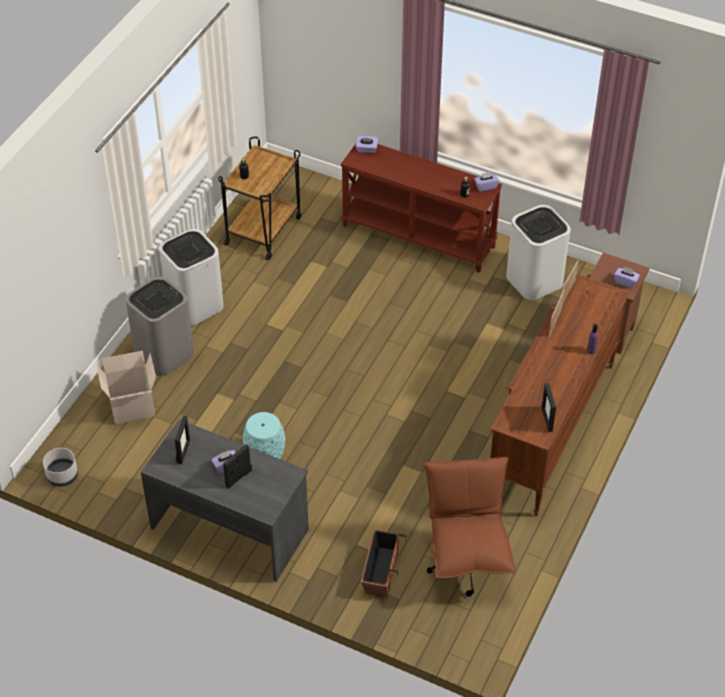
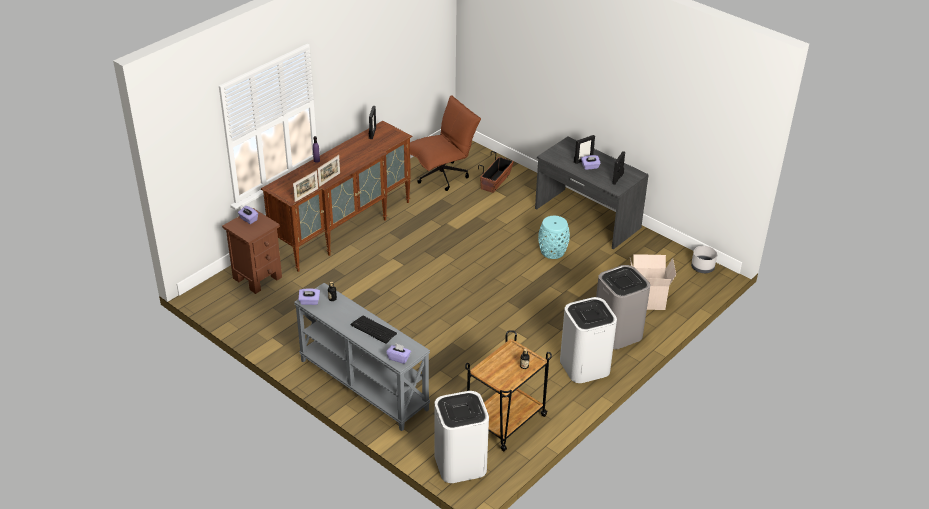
camera: 165 degrees left, 10 degrees down
brown console table [341,144,502,273] -> grey console table [294,283,430,431]
brown office chair [424,457,516,597] -> brown office chair turned 135 degrees counterclockwise [410,95,481,191]
white trash can [506,205,571,300] -> white trash can moved to [434,391,489,483]
none -> keyboard [350,316,397,344]

